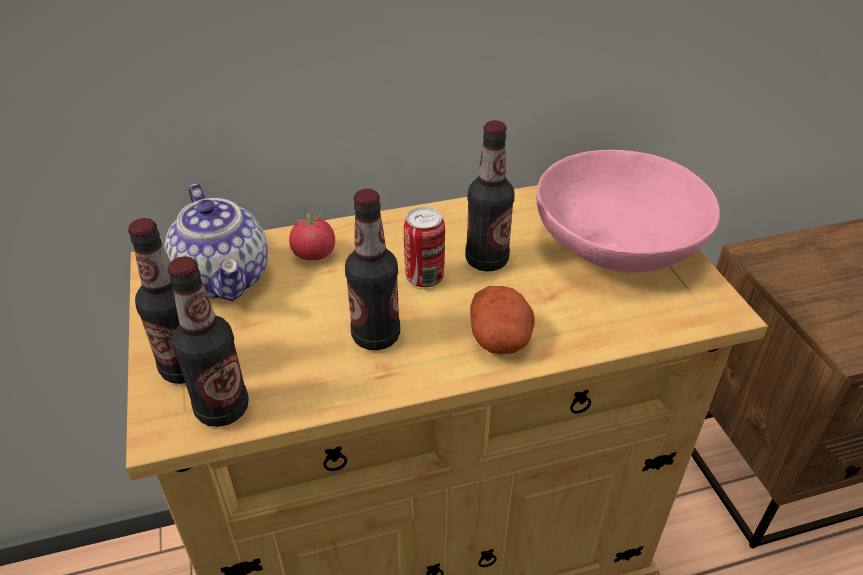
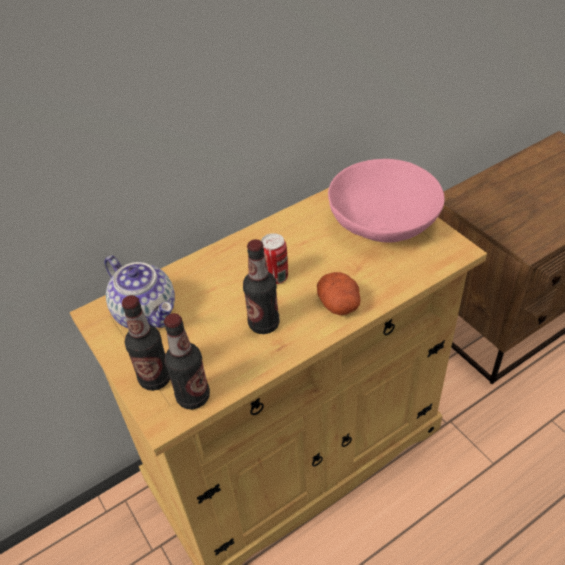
camera: 15 degrees left, 5 degrees up
tomato [289,210,335,261] -> none
bottle [465,120,514,272] -> none

